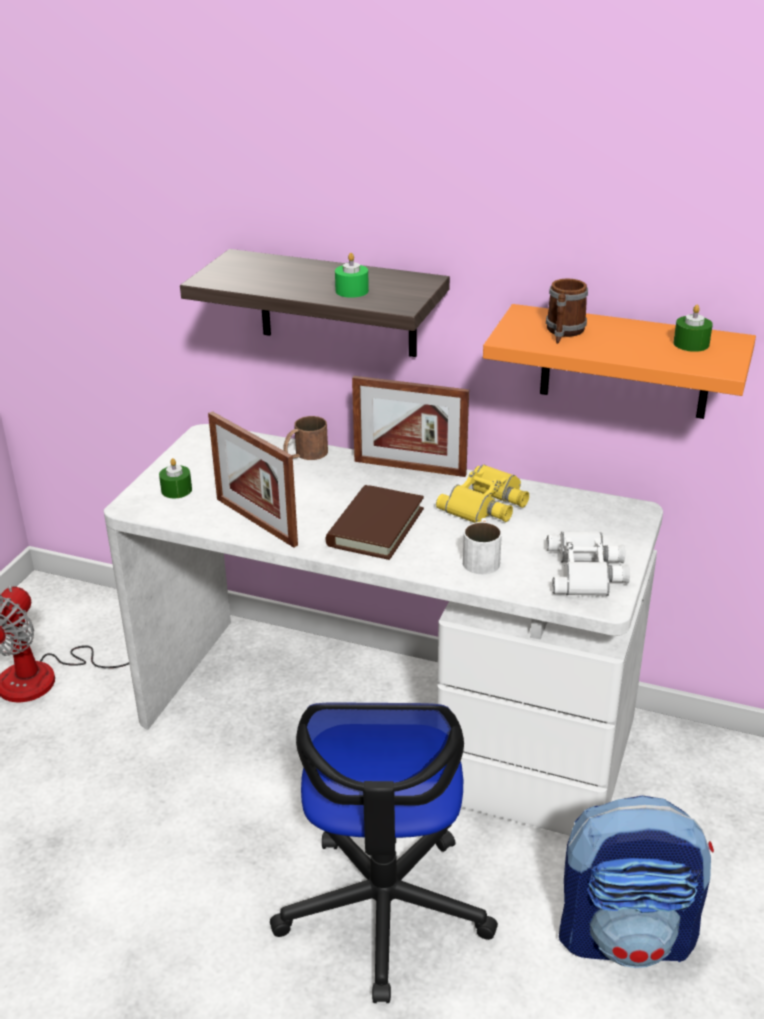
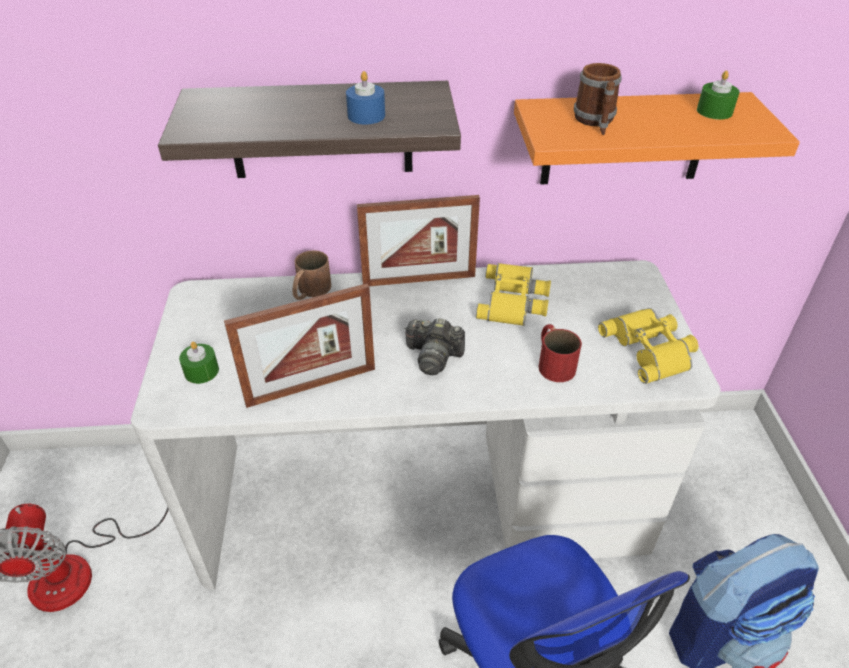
camera: 25 degrees left, 10 degrees up
picture frame [208,411,298,548] -> picture frame turned 45 degrees counterclockwise [224,283,375,408]
brown book [326,485,424,560] -> camera [404,318,465,375]
green candle [335,253,369,298] -> blue candle [346,71,385,124]
white mug [463,518,502,574] -> red mug [539,324,582,382]
white binoculars [547,532,630,596] -> yellow binoculars [598,308,698,384]

